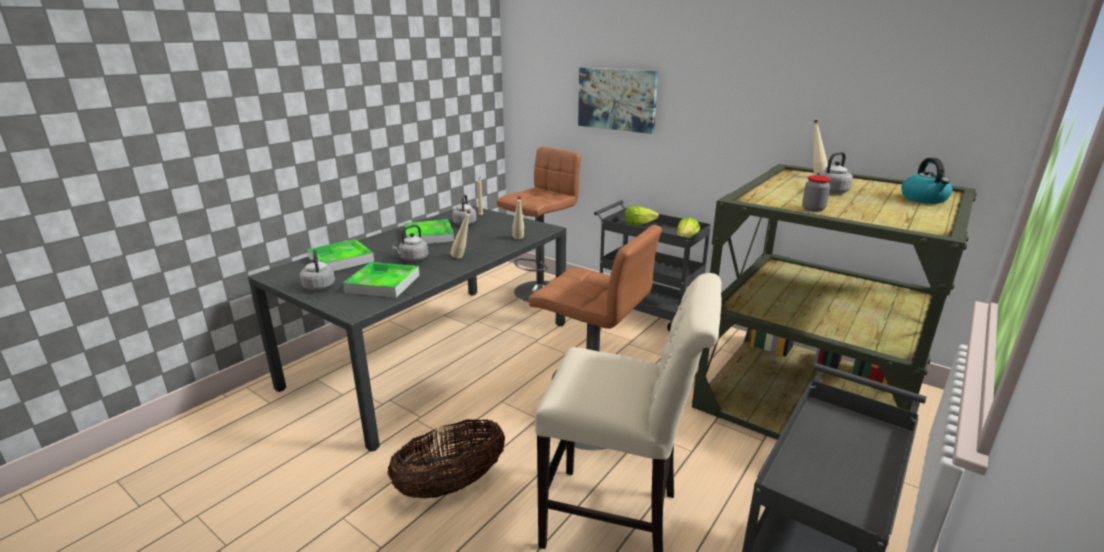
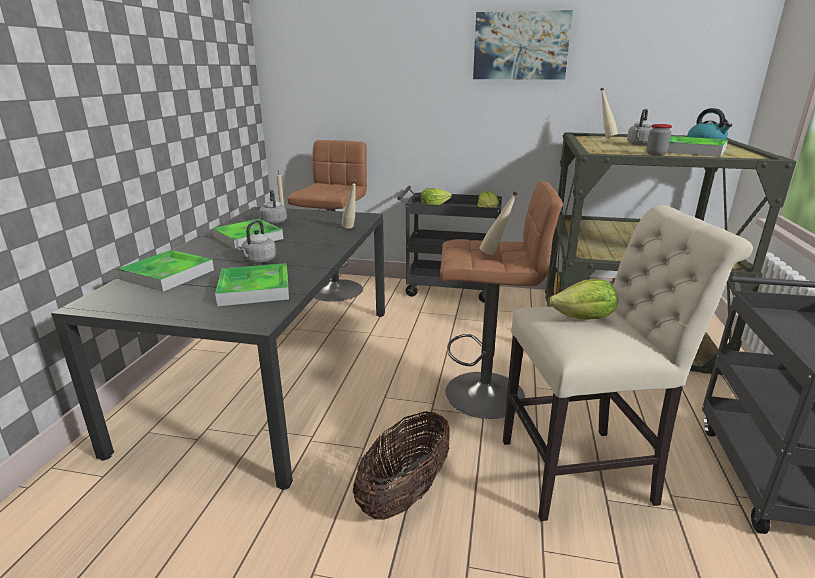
camera: 25 degrees left, 0 degrees up
grey kettle [300,249,335,290] -> none
beige bottle [451,210,471,258] -> beige bottle moved to [479,191,518,255]
picture [578,67,658,134] -> picture moved to [473,10,573,80]
none -> lettuce [550,279,618,320]
none -> tray [667,136,728,157]

